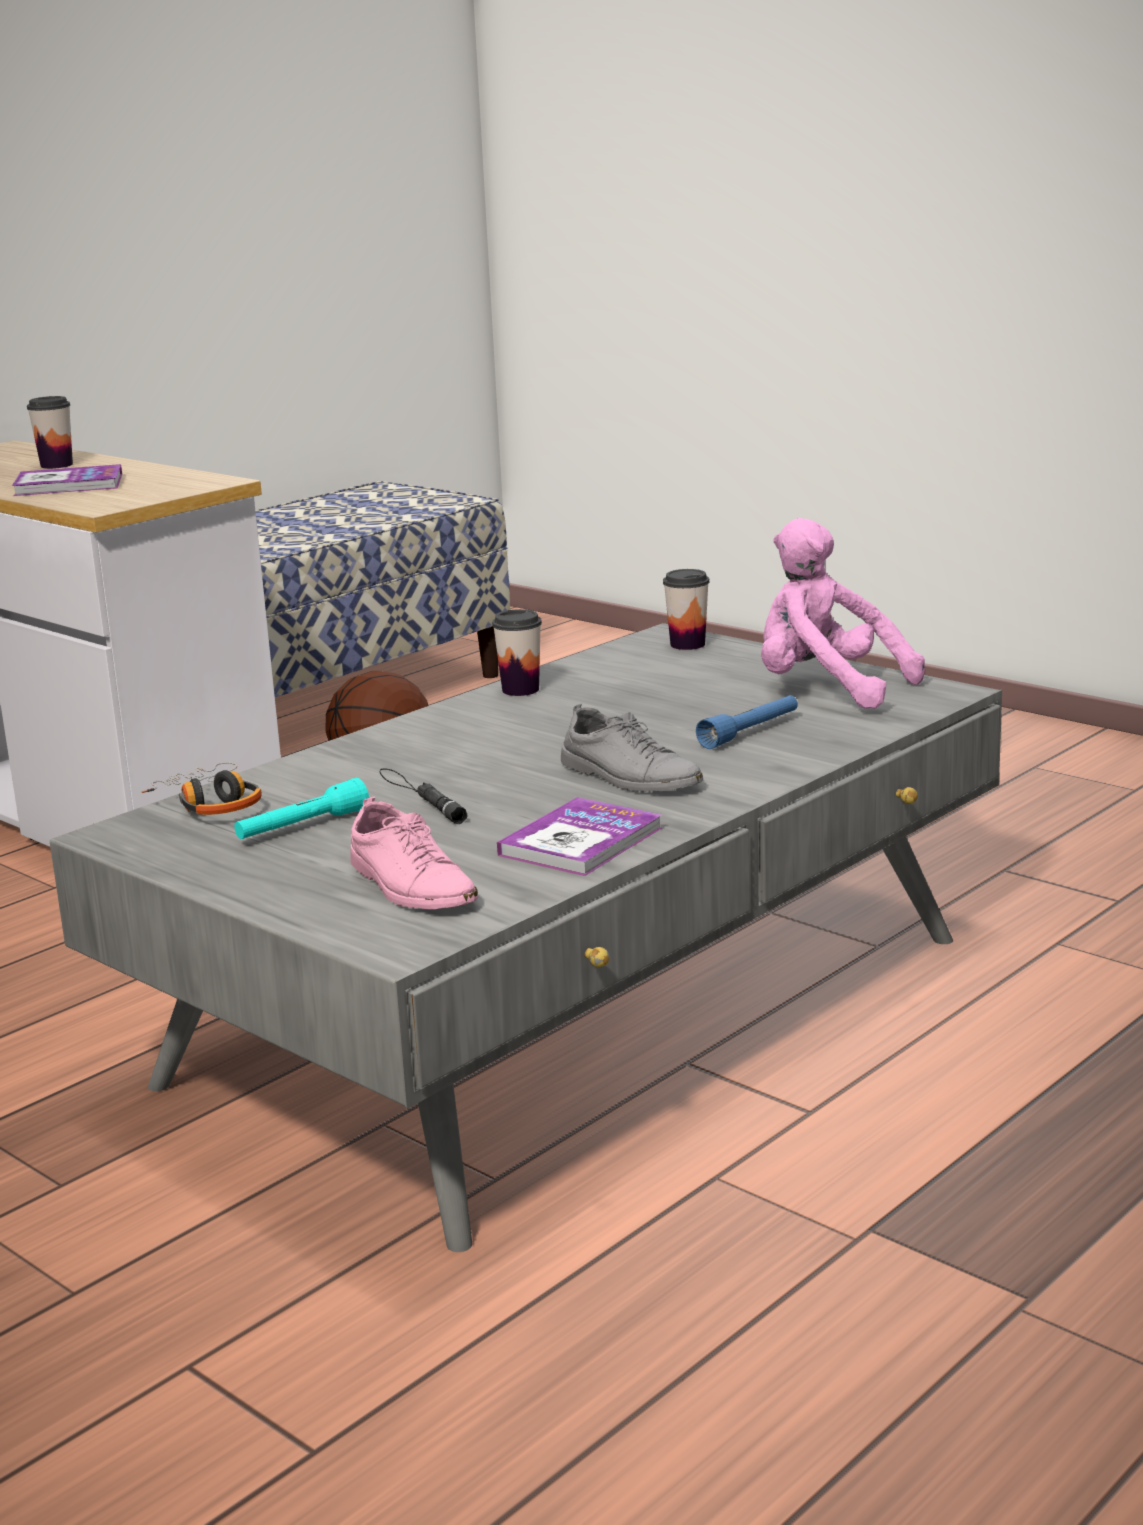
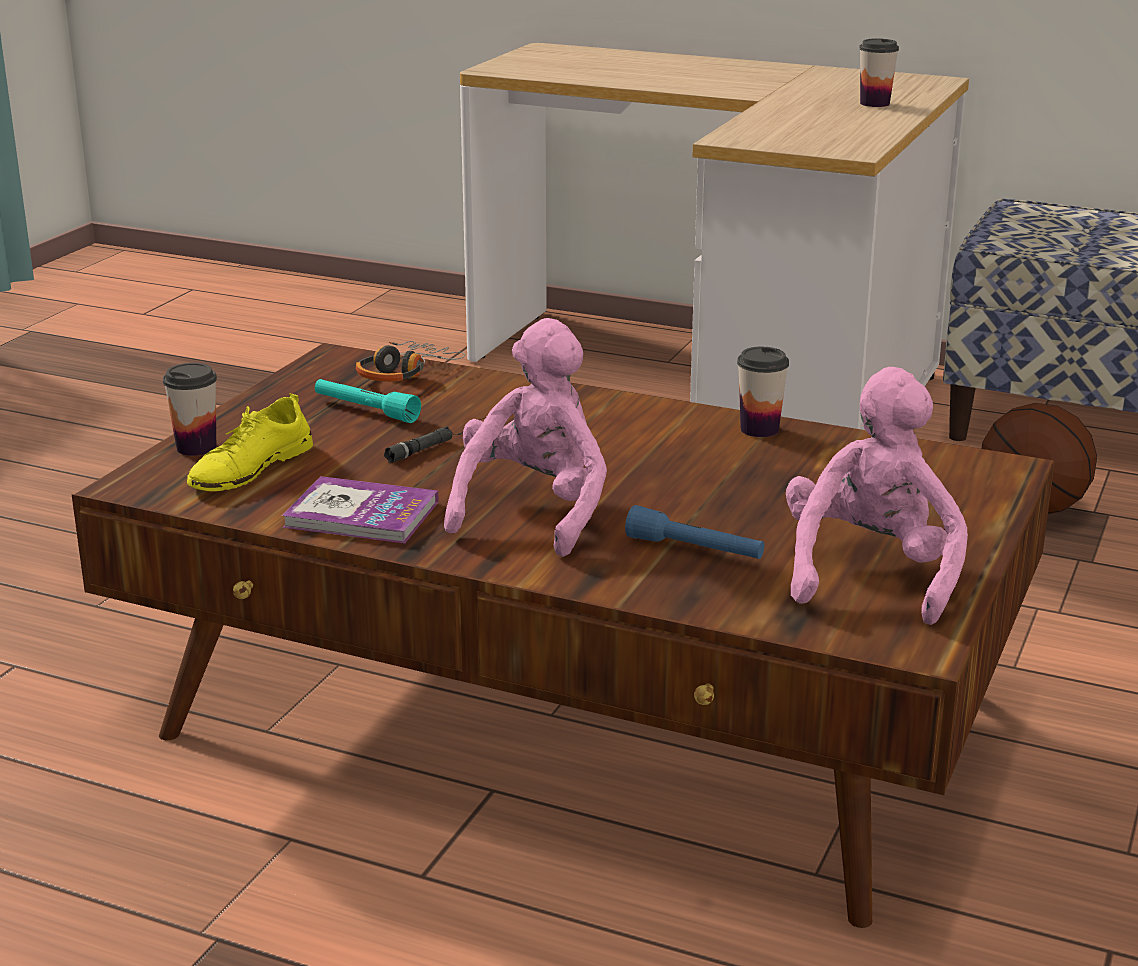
camera: 70 degrees right, 5 degrees up
book [12,464,122,496] -> none
grey coffee table [50,623,1002,1252] -> brown coffee table [72,343,1054,928]
pink shoe [351,796,478,909] -> yellow shoe [187,393,313,491]
grey shoe [561,704,703,792] -> pink plush toy [444,318,607,557]
cup [663,569,710,650] -> cup moved to [163,363,217,456]

